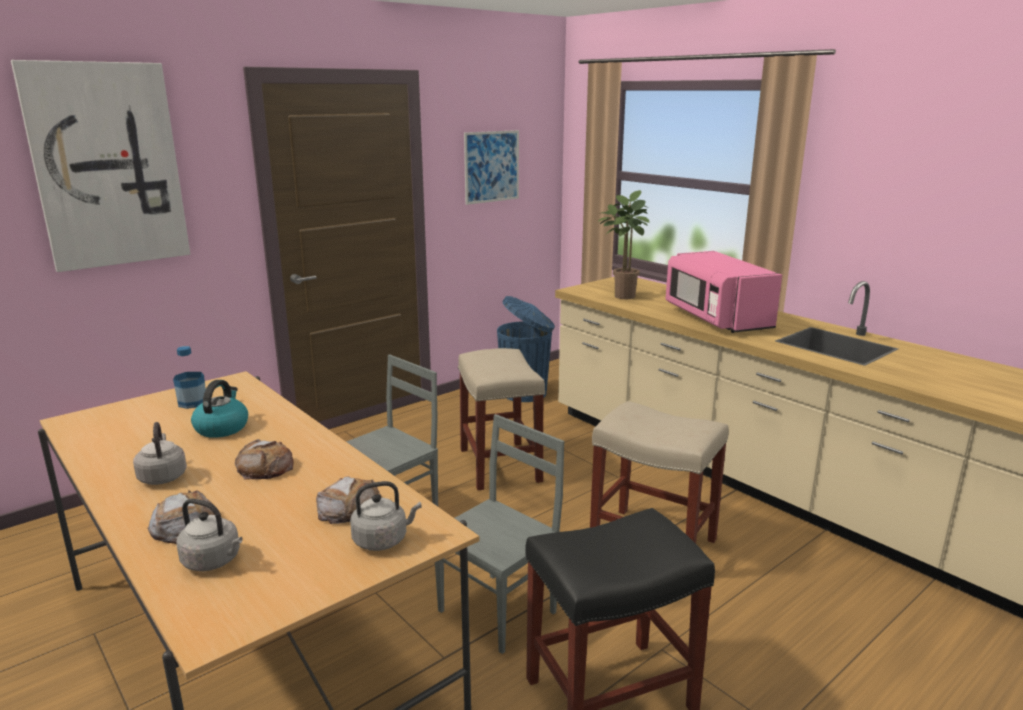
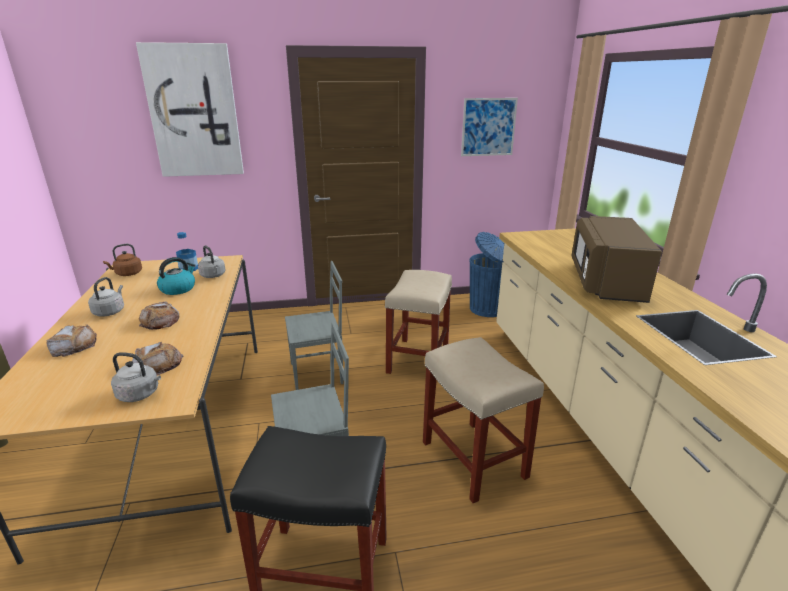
camera: 30 degrees right, 5 degrees up
grey kettle [176,499,243,571] -> grey kettle moved to [198,245,226,278]
potted plant [598,190,649,299] -> none
pink microwave [666,251,782,333] -> brown microwave [571,216,662,303]
none -> brown kettle [103,244,142,276]

